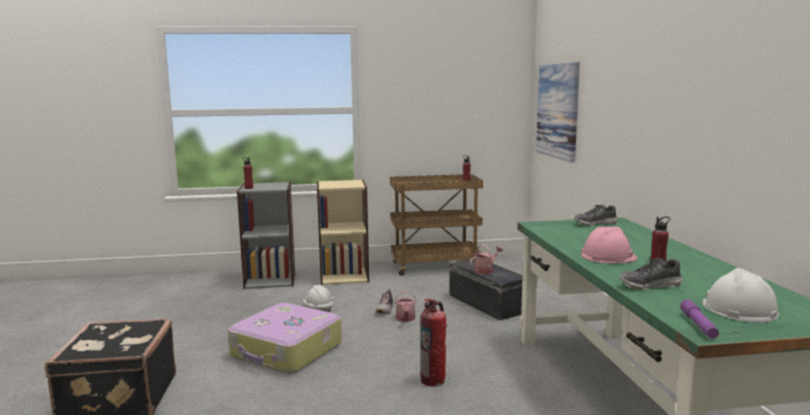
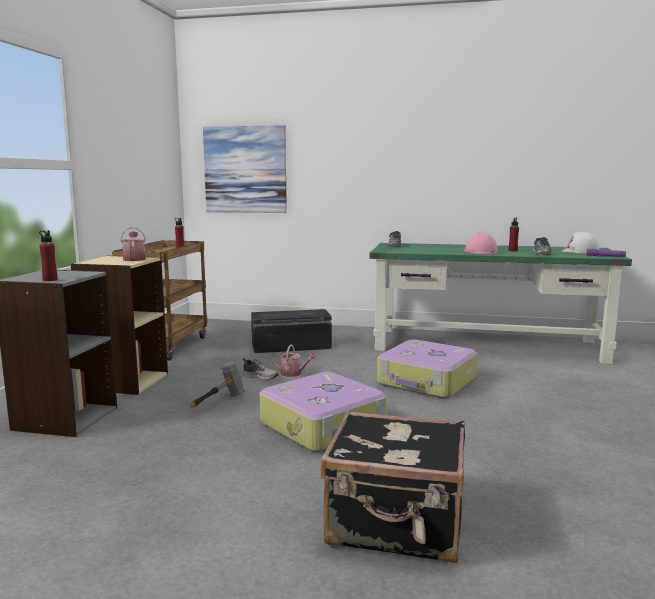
camera: 70 degrees left, 0 degrees up
white hard hat [303,285,334,312] -> hammer [190,362,245,408]
fire extinguisher [420,299,447,386] -> suitcase [377,339,478,398]
watering can [470,244,503,275] -> watering can moved to [120,228,146,261]

